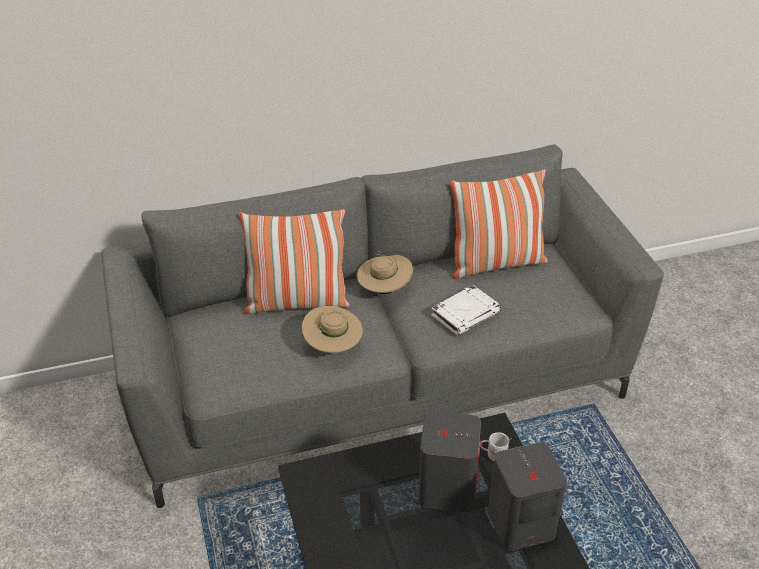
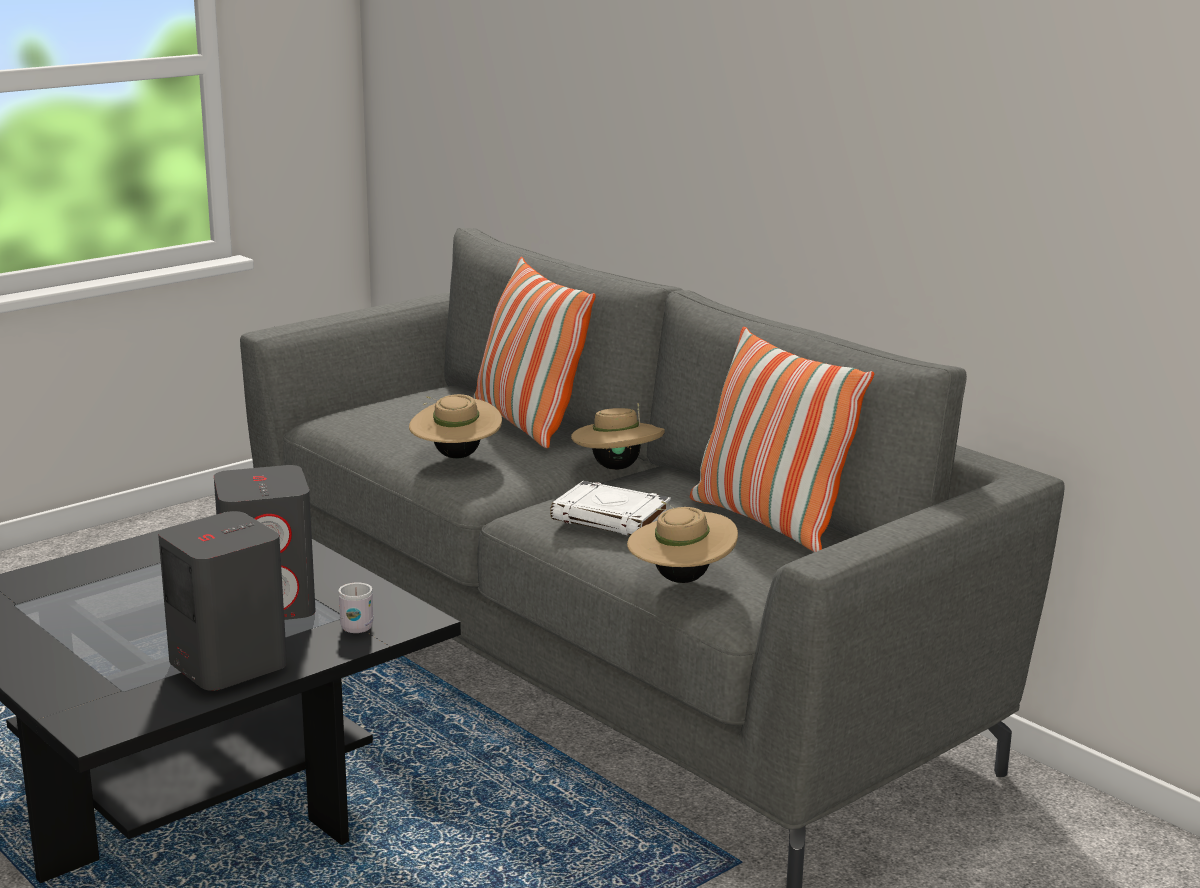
camera: 65 degrees right, 20 degrees down
none -> beige hat [627,501,738,583]

